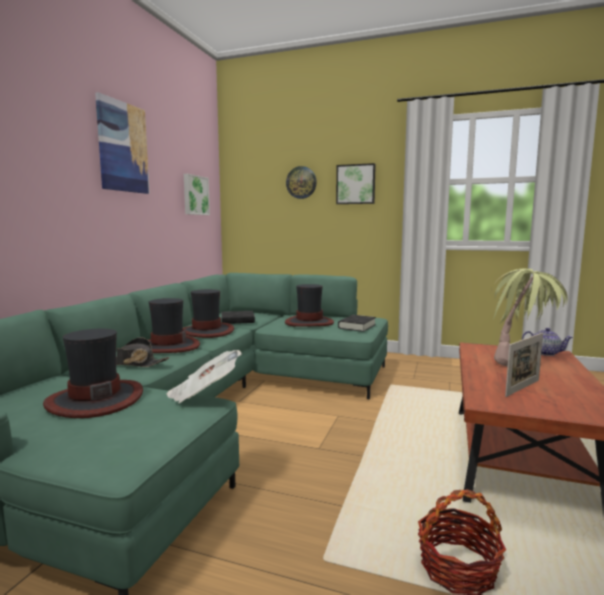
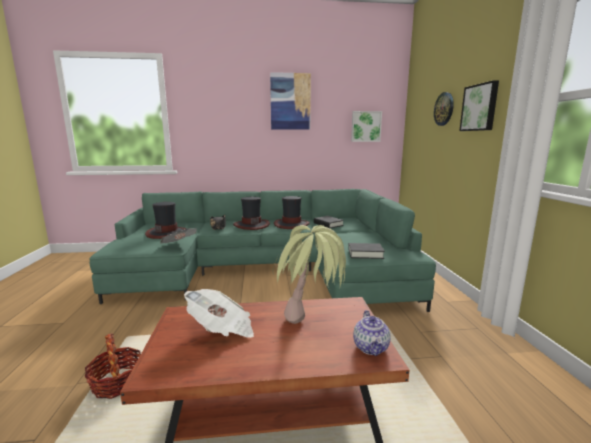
camera: 65 degrees right, 5 degrees up
hat [285,284,334,327] -> none
picture frame [505,333,543,397] -> newspaper [184,289,254,338]

